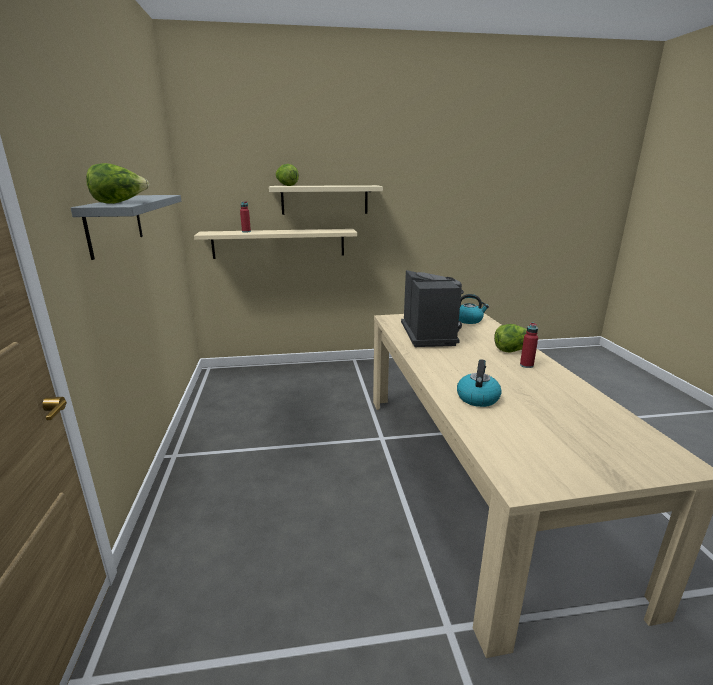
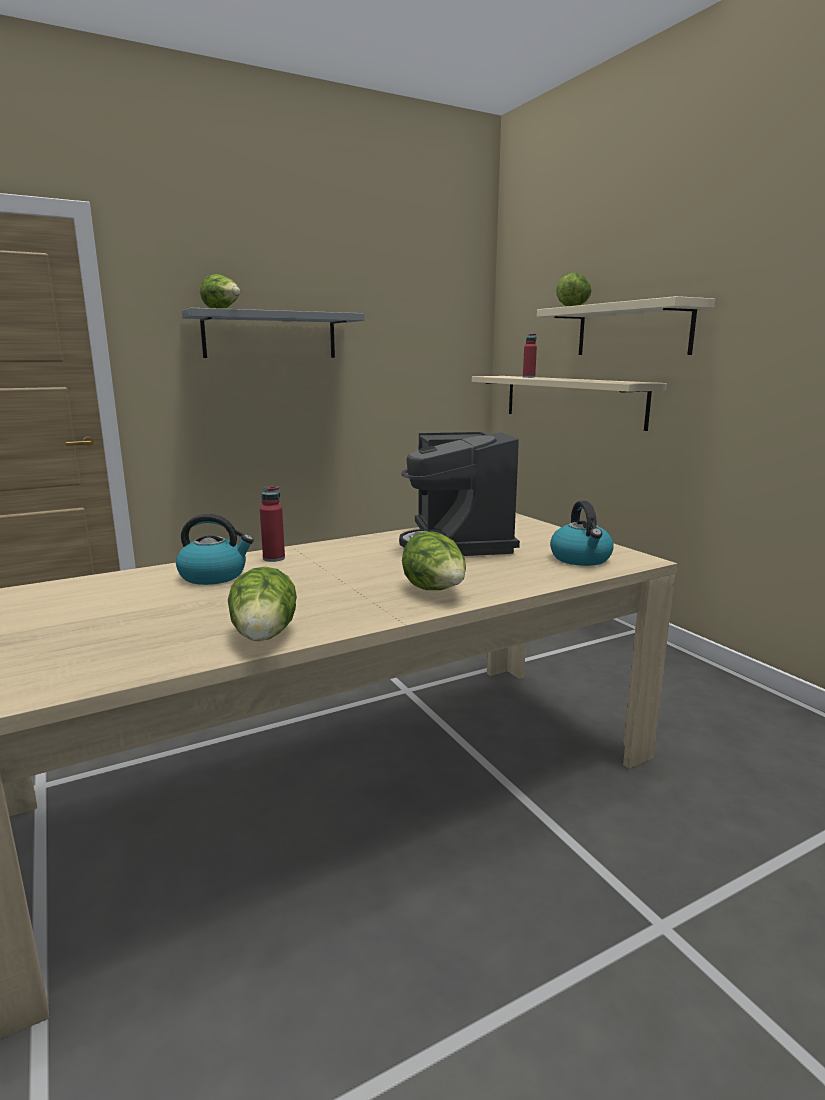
camera: 70 degrees right, 5 degrees down
coffee machine [401,270,464,347] -> coffee machine turned 105 degrees clockwise [399,432,520,556]
red bottle [520,323,538,368] -> red bottle moved to [260,486,285,562]
none -> lettuce [228,566,297,642]

